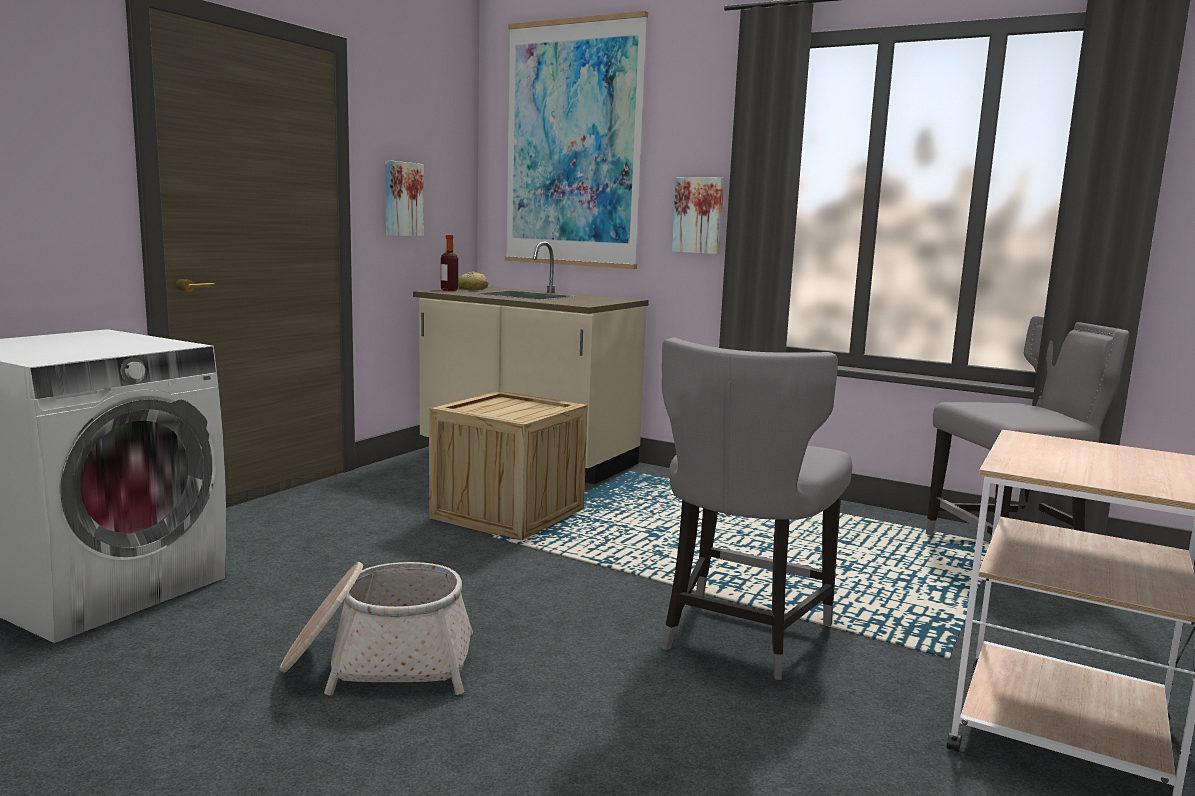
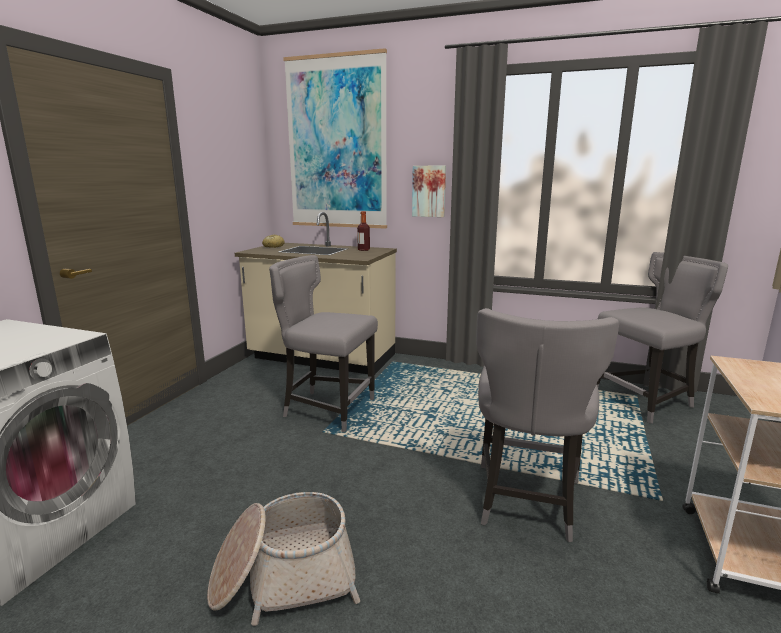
camera: 10 degrees left, 5 degrees up
picture [385,160,424,236] -> none
crate [429,391,588,540] -> grey chair [269,255,378,432]
bottle [441,235,458,291] -> bottle moved to [357,211,370,251]

